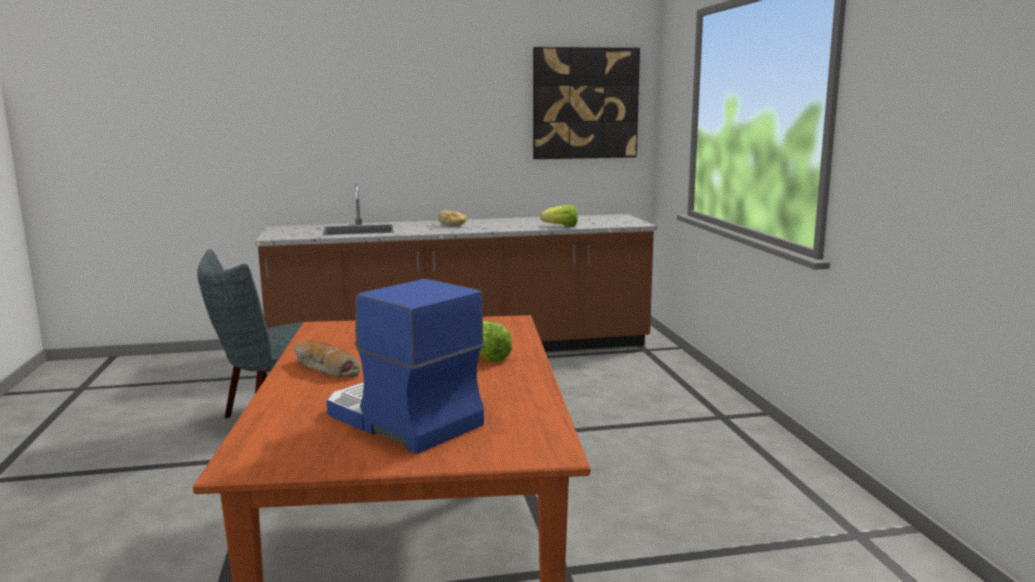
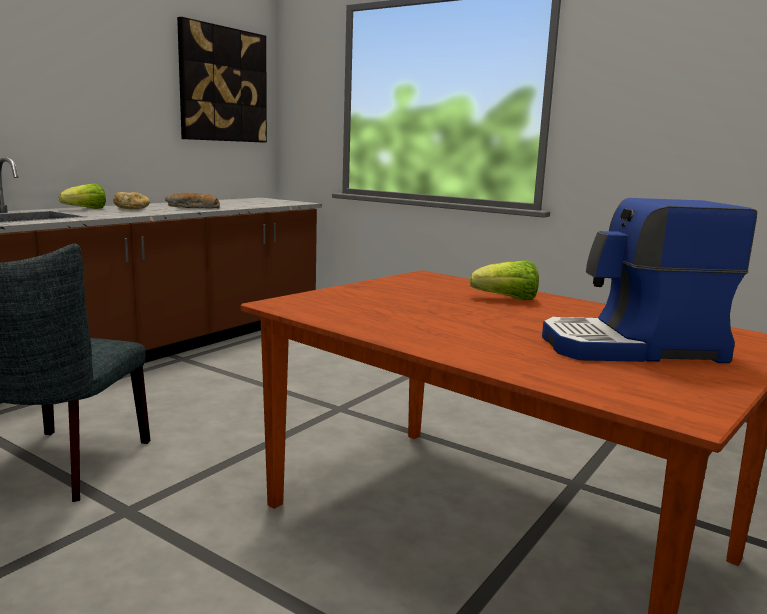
camera: 45 degrees left, 0 degrees up
bread [293,340,360,377] -> bread moved to [165,193,220,208]
lettuce [541,205,578,226] -> lettuce moved to [59,183,106,209]

